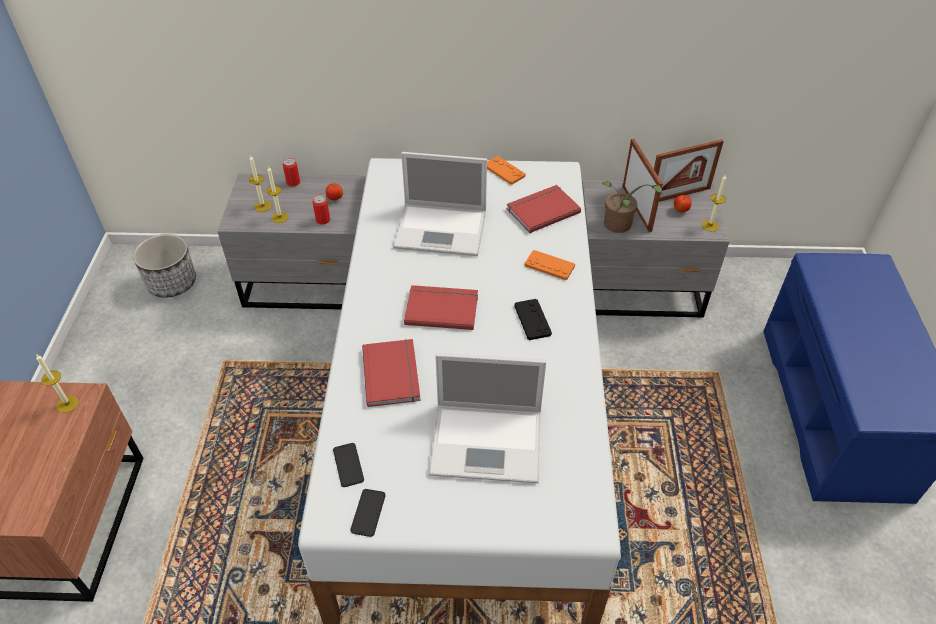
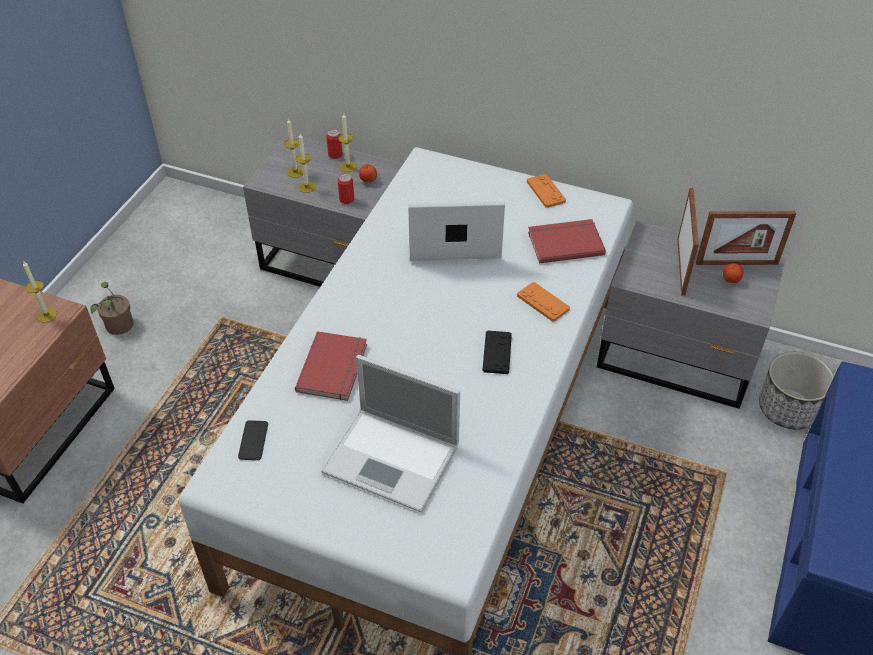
camera: 20 degrees right, 0 degrees up
planter [133,234,196,298] -> planter moved to [759,352,834,430]
phone [350,489,386,537] -> none
laptop [393,152,487,256] -> laptop turned 150 degrees clockwise [408,201,505,261]
red book [404,285,478,330] -> none
potted plant [601,181,662,233] -> potted plant moved to [90,282,134,335]
candle [702,174,726,232] -> candle moved to [338,114,357,172]

